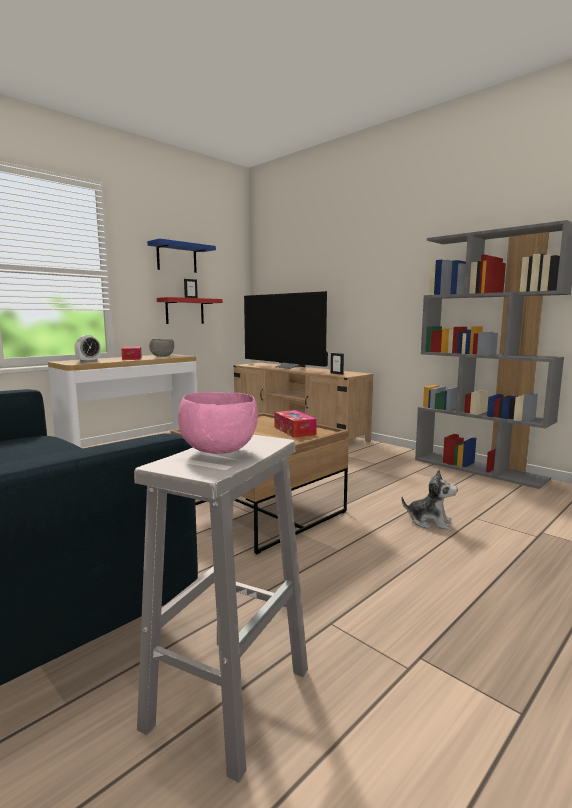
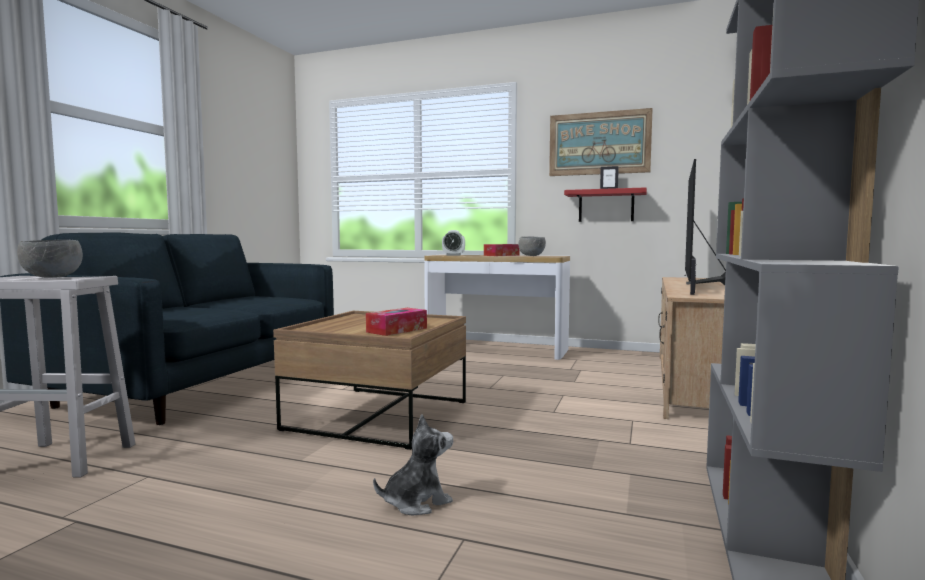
camera: 65 degrees right, 5 degrees down
blue shelf [147,238,216,273] -> picture [549,108,653,176]
pink bowl [178,392,258,454] -> grey bowl [17,240,83,278]
plush toy [402,469,458,530] -> plush toy turned 120 degrees counterclockwise [373,414,453,516]

